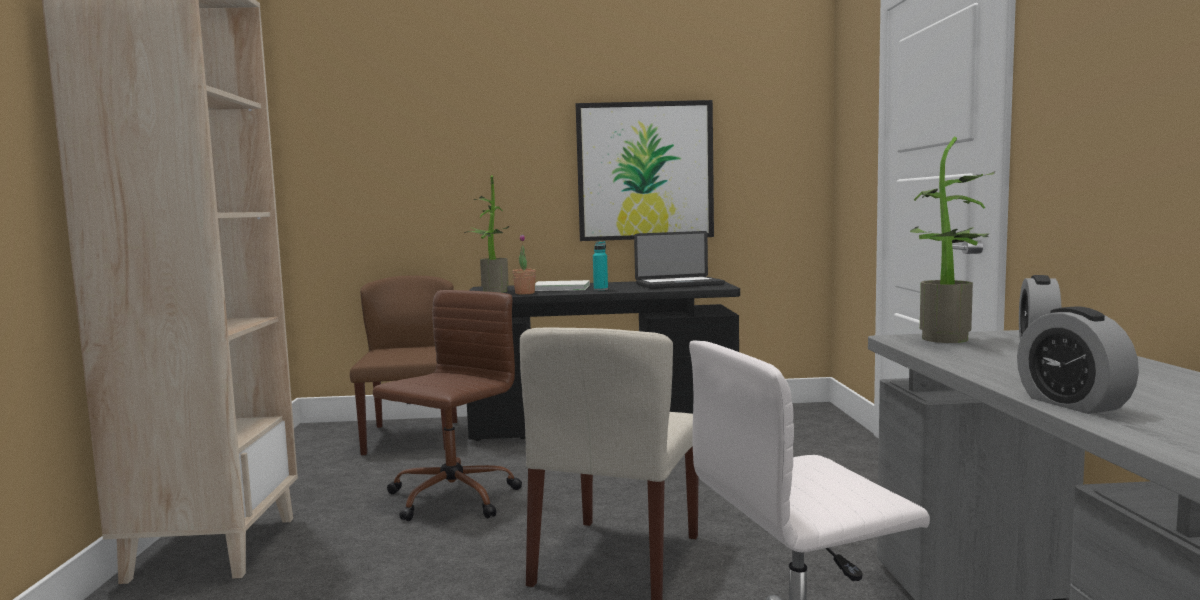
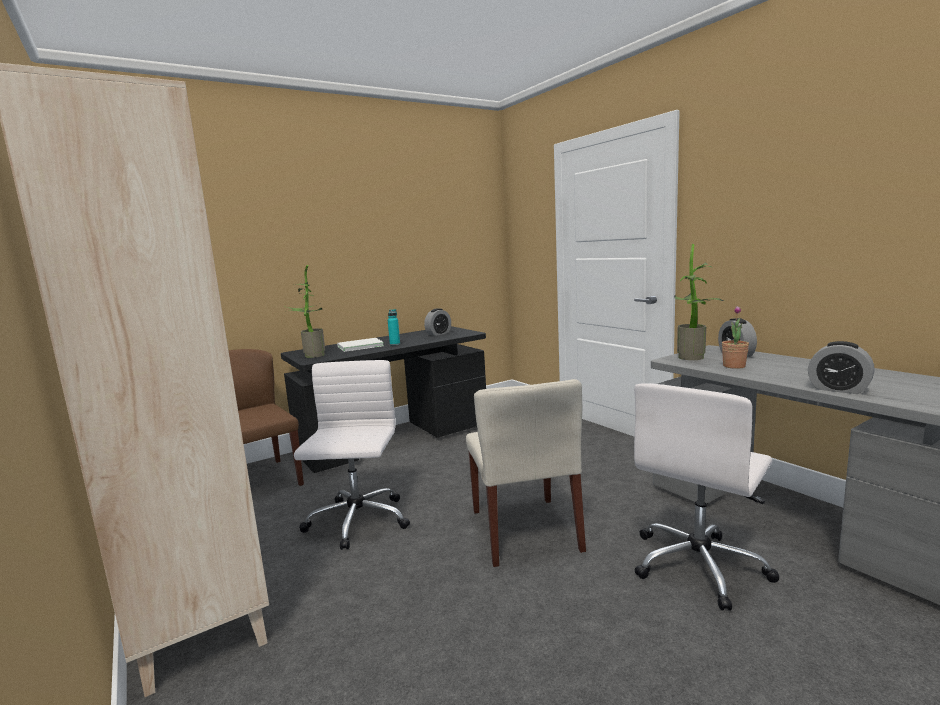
camera: 30 degrees left, 5 degrees up
brown office chair [373,290,522,521] -> white office chair [294,360,410,550]
potted plant [512,234,536,294] -> potted plant moved to [722,306,749,369]
picture [576,100,714,241] -> none
laptop [634,231,725,289] -> alarm clock [424,308,451,336]

